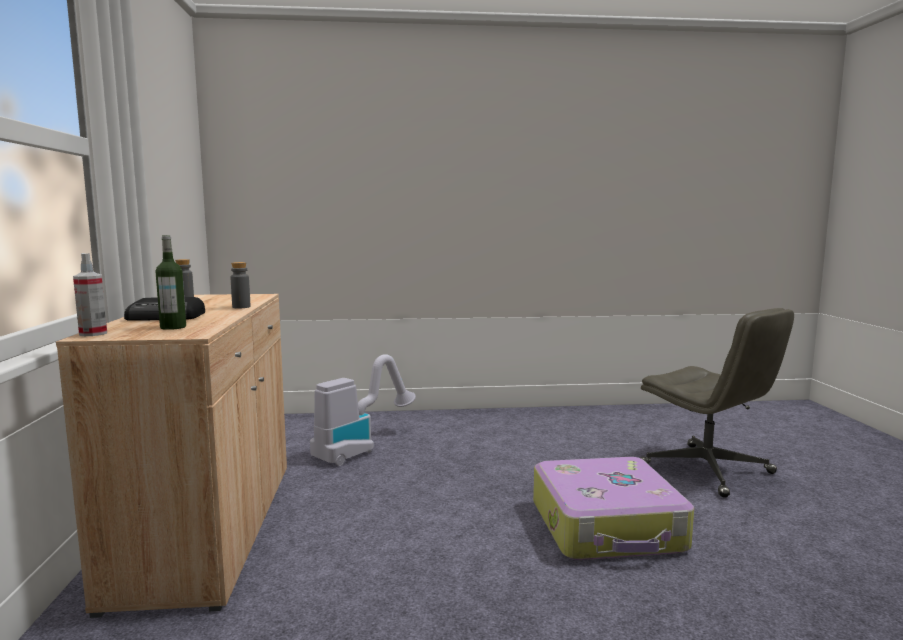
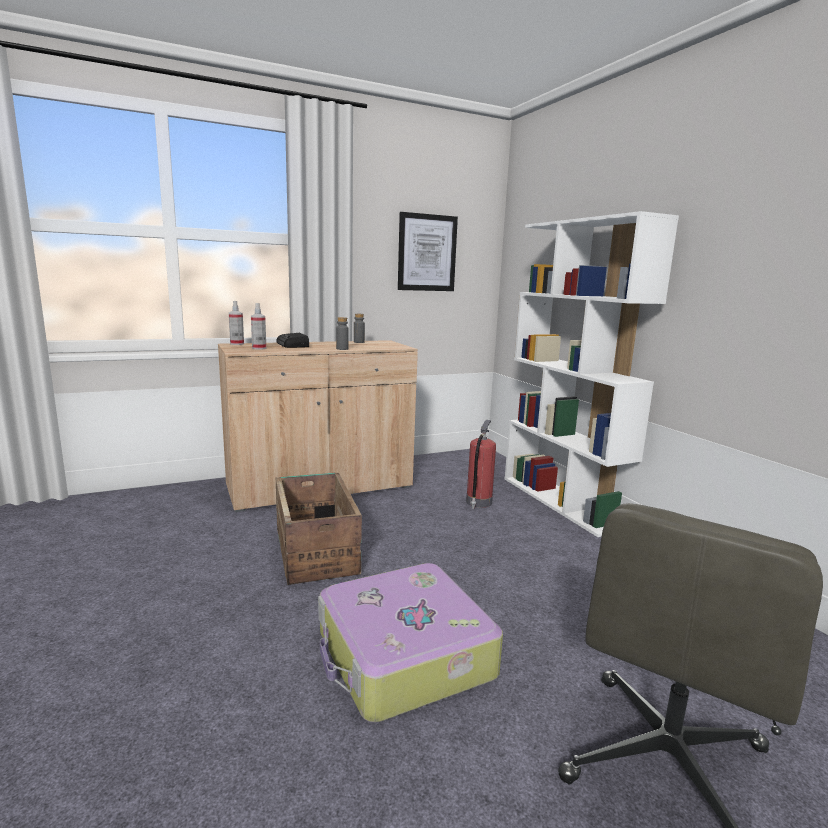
camera: 70 degrees right, 5 degrees up
bottle [155,235,186,330] -> spray bottle [251,303,266,350]
vacuum cleaner [310,354,416,466] -> fire extinguisher [466,420,496,509]
none -> crate [276,472,362,585]
none -> picture [398,212,458,291]
none -> white bookcase [505,211,679,537]

